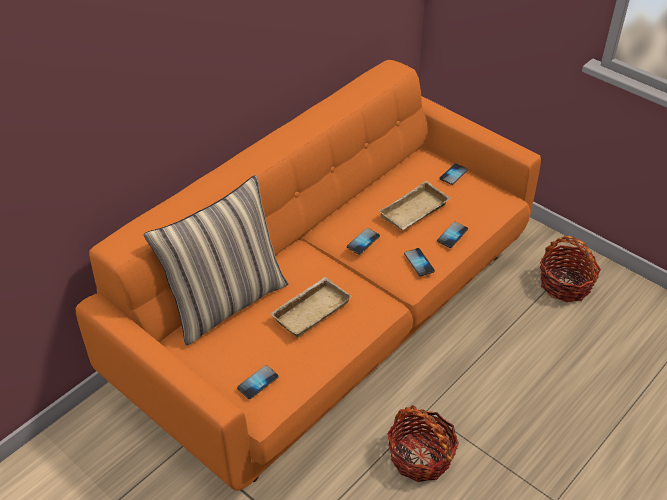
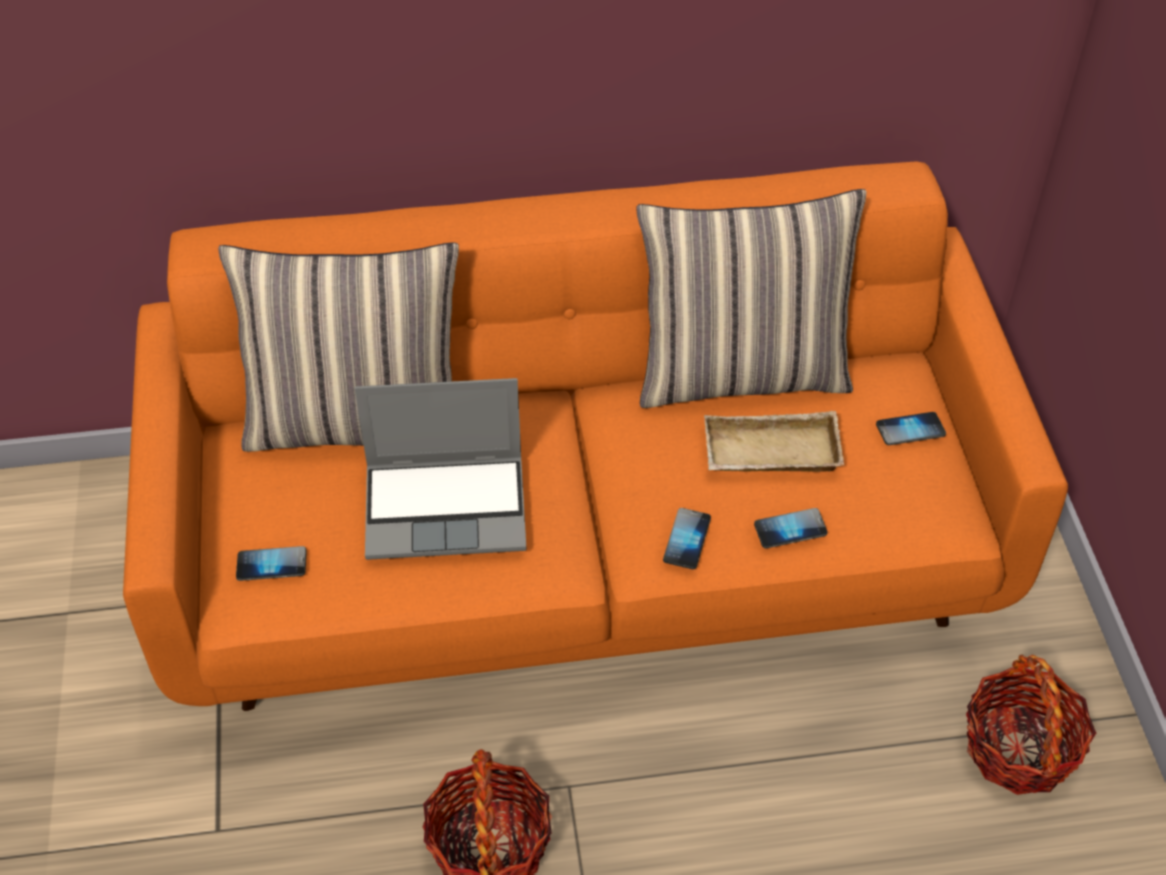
camera: 40 degrees right, 5 degrees up
beige tray [270,277,352,338] -> laptop [355,378,527,560]
phone [347,228,380,255] -> none
none -> pillow [636,189,866,408]

